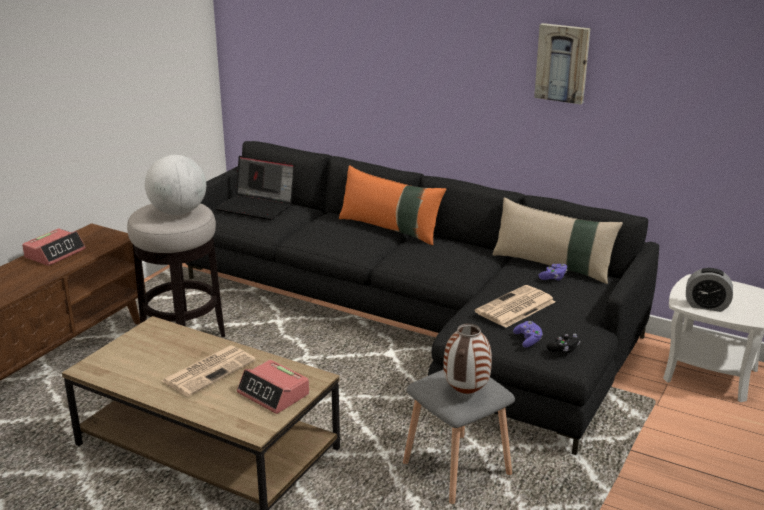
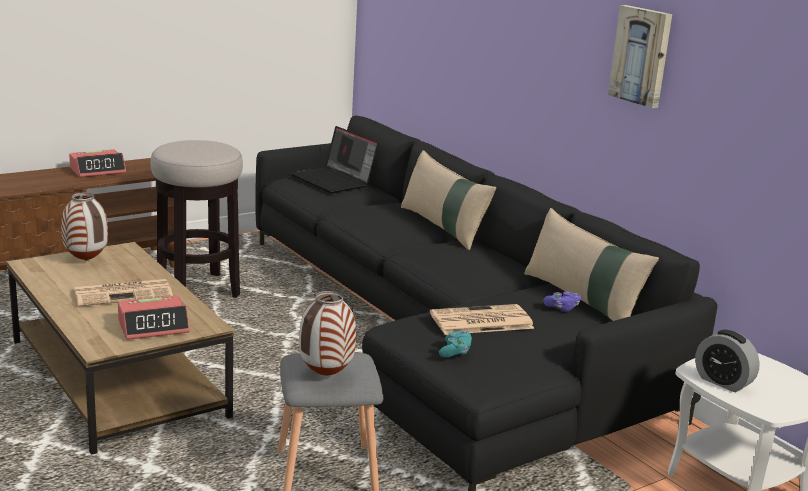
camera: 25 degrees right, 5 degrees down
globe [145,155,206,215] -> none
alarm clock [237,360,309,414] -> alarm clock turned 90 degrees counterclockwise [118,295,190,340]
orange pillow [339,165,446,245] -> beige pillow [401,150,496,250]
purple game controller [513,321,543,347] -> turquoise game controller [439,330,472,357]
black game controller [546,333,580,353] -> none
none -> vase [61,193,108,261]

